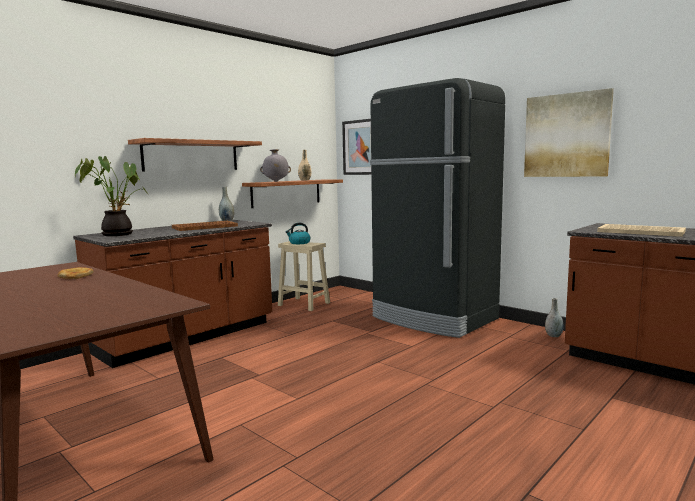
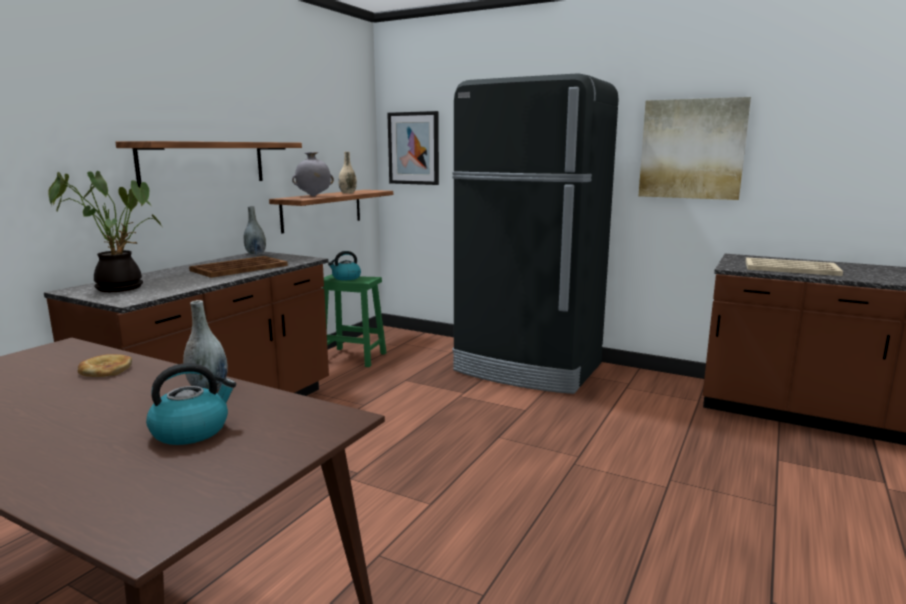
camera: 15 degrees left, 5 degrees up
beige stool [278,241,330,311] -> green stool [322,274,387,367]
grey vase [545,298,564,337] -> grey vase moved to [183,300,228,389]
none -> kettle [146,363,236,445]

